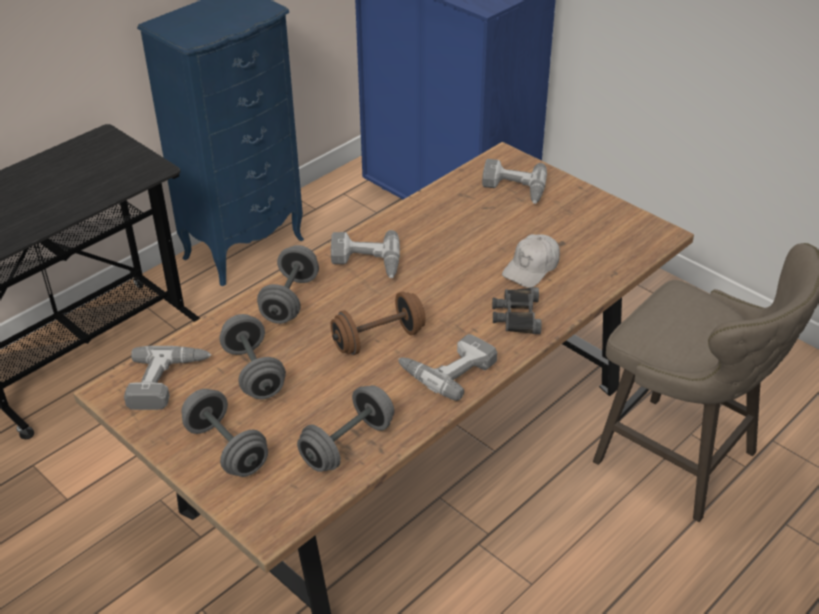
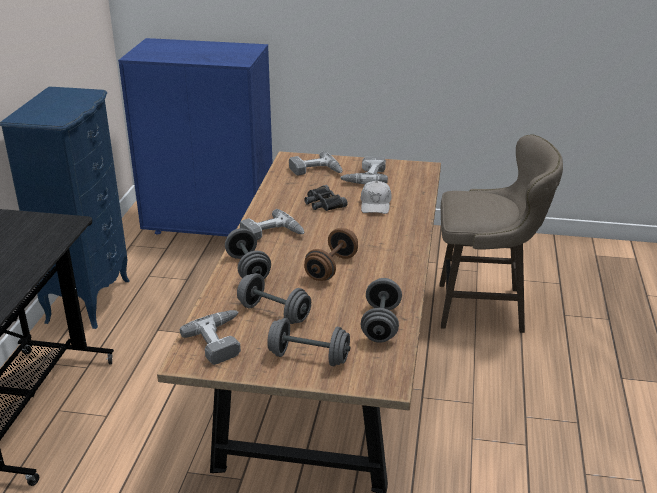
camera: 35 degrees left, 10 degrees down
power drill [398,334,497,401] -> power drill moved to [340,157,388,184]
black binoculars [492,287,541,334] -> black binoculars moved to [304,185,348,211]

